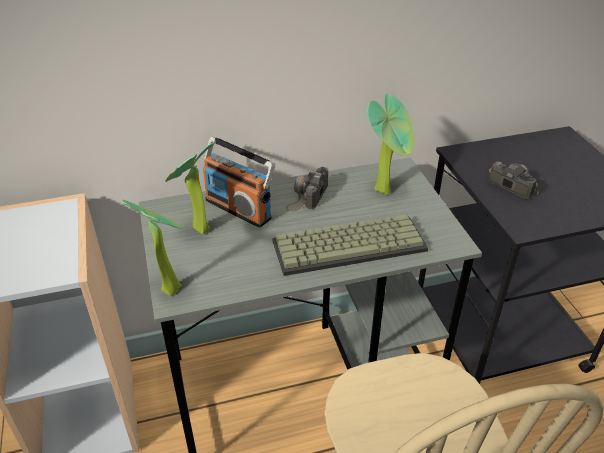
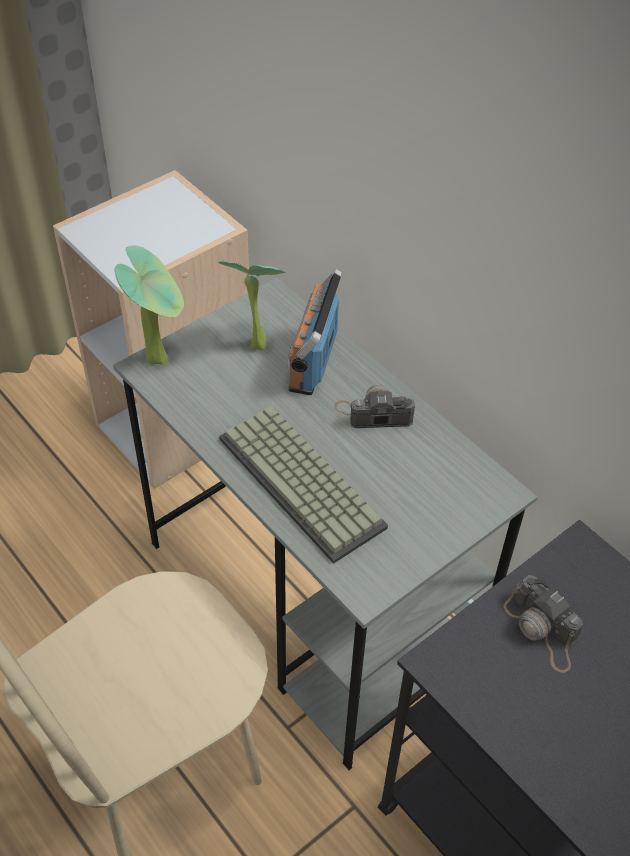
camera: 65 degrees right, 10 degrees up
potted plant [367,94,414,195] -> none
camera [488,162,539,200] -> camera turned 120 degrees clockwise [504,575,583,673]

